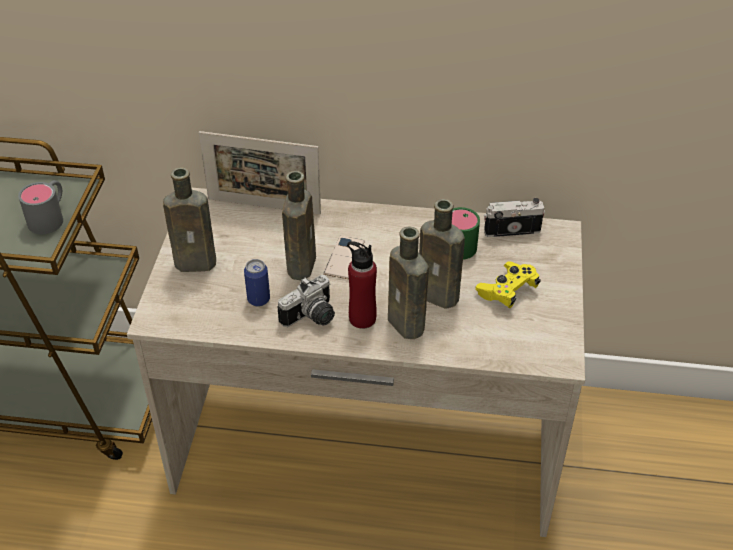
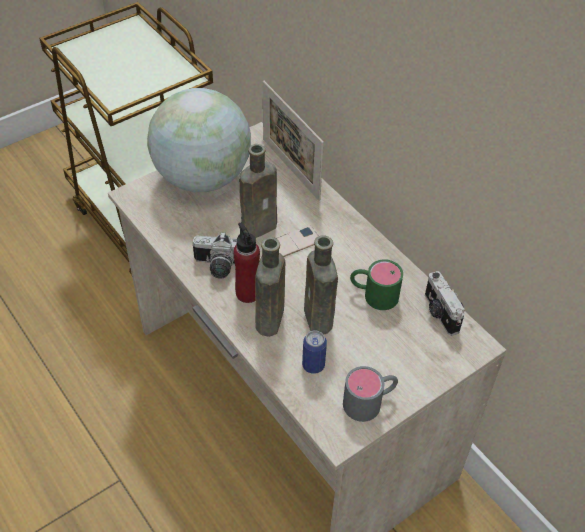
camera: 45 degrees right, 5 degrees up
grey mug [18,180,63,234] -> grey mug moved to [343,366,398,422]
brown bottle [163,167,216,272] -> globe [147,88,251,192]
can [244,259,270,306] -> can moved to [302,330,327,374]
yellow game controller [475,261,541,308] -> none
camera [484,198,545,237] -> camera turned 150 degrees counterclockwise [425,271,465,336]

